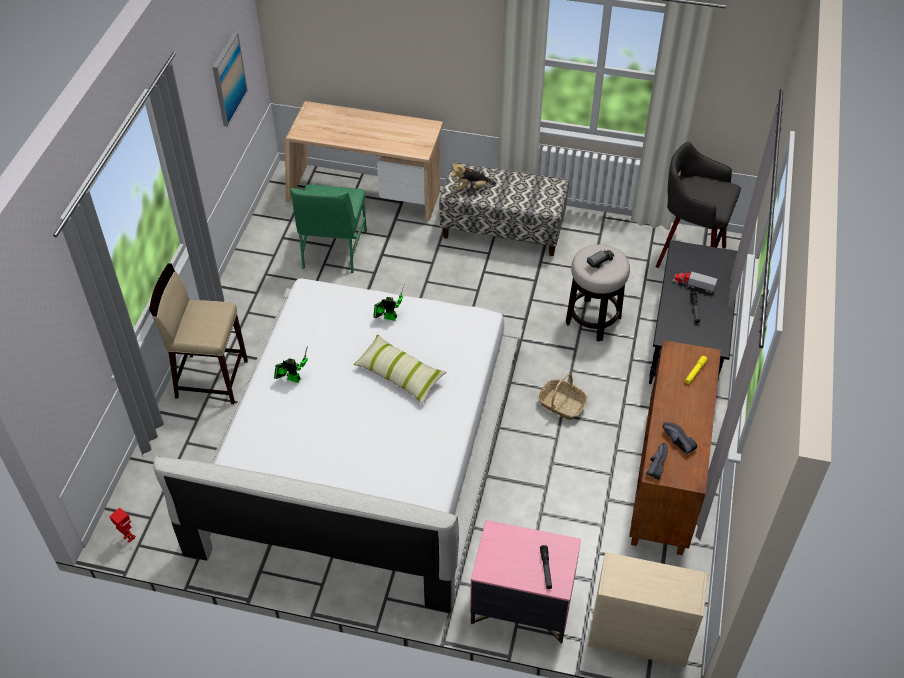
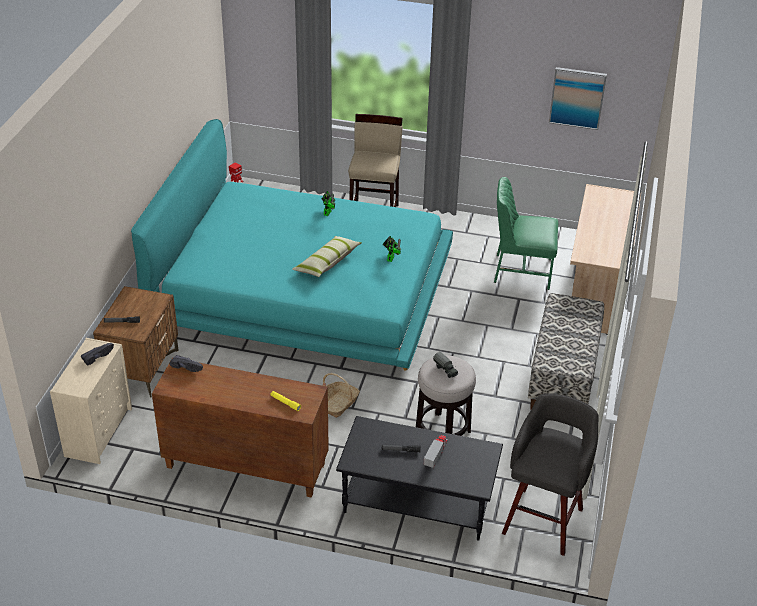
camera: 90 degrees right, 10 degrees down
white bed [153,279,523,613] -> turquoise bed [131,119,453,370]
plush toy [451,163,496,191] -> none
pink nightstand [470,520,581,644] -> brown nightstand [93,286,179,398]
black shoe [663,422,697,454] -> black shoe moved to [81,343,114,365]

